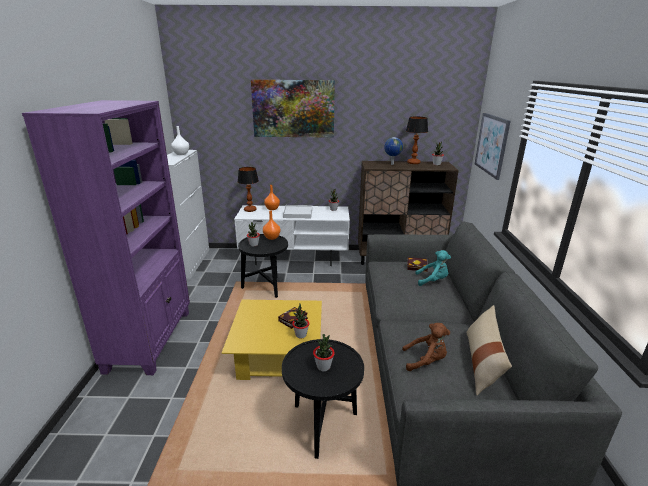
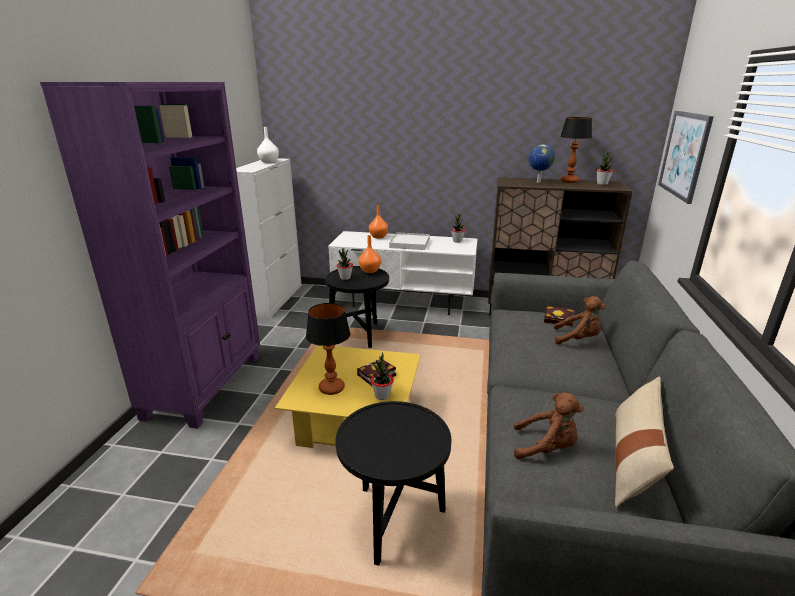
camera: 10 degrees right, 0 degrees up
table lamp [238,167,259,212] -> table lamp moved to [306,303,350,395]
picture [251,79,335,138] -> none
potted plant [313,334,335,371] -> none
turquoise plush toy [415,250,451,286] -> brown plush toy [554,296,606,345]

